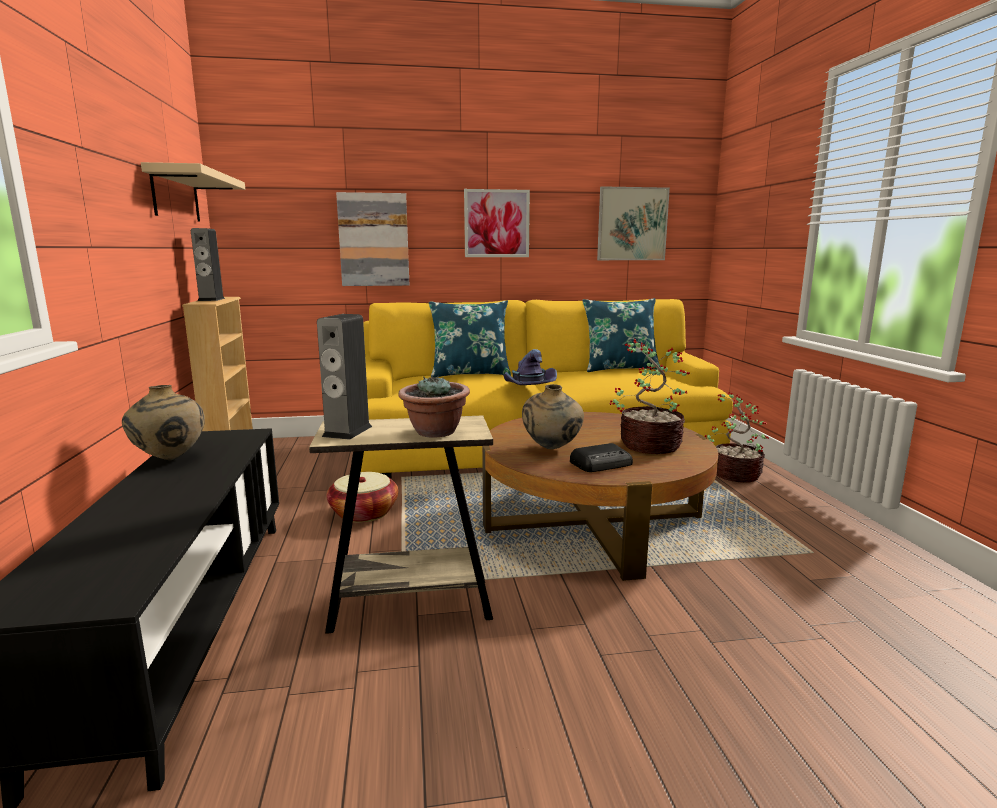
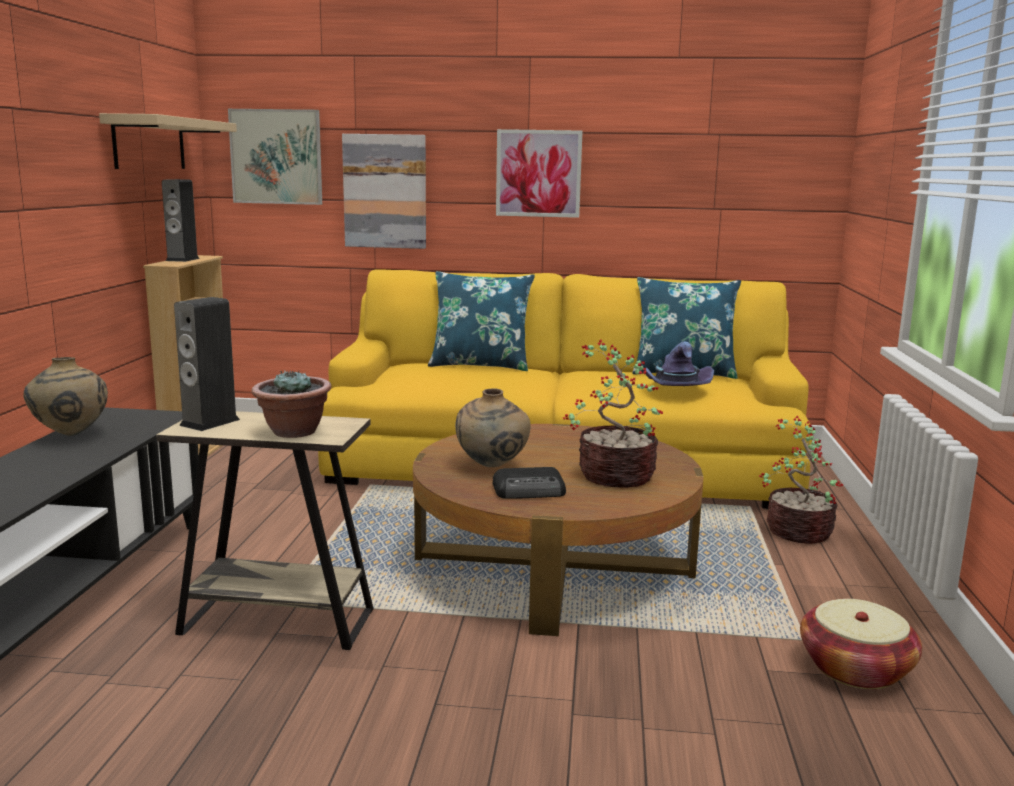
camera: 15 degrees right, 0 degrees up
basket [327,472,398,523] -> basket moved to [800,599,922,689]
purple hat [503,349,557,385] -> purple hat moved to [646,342,714,386]
picture [597,186,670,260] -> picture moved to [228,109,322,205]

